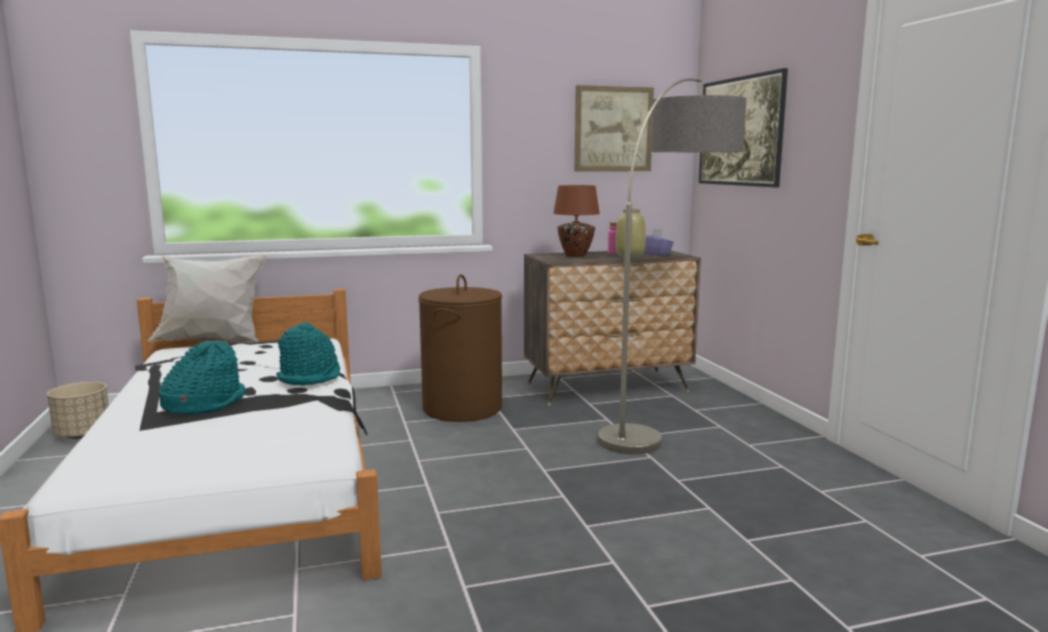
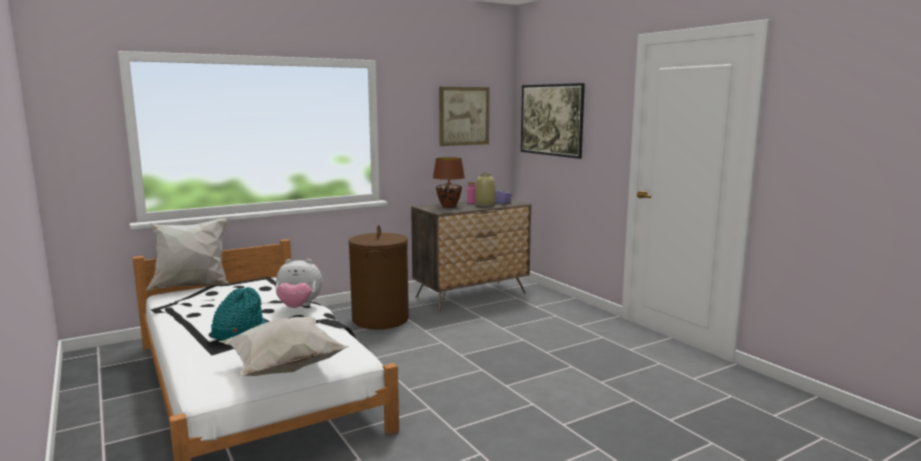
camera: 15 degrees left, 0 degrees up
beige planter [47,382,109,439] -> none
turquoise hat [276,322,340,386] -> plush toy [275,259,322,308]
floor lamp [599,78,747,454] -> none
none -> white pillow [219,317,350,376]

